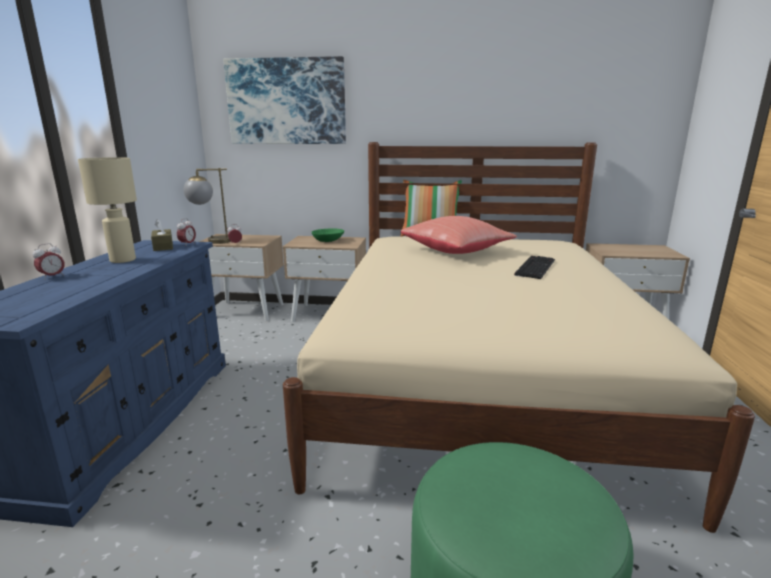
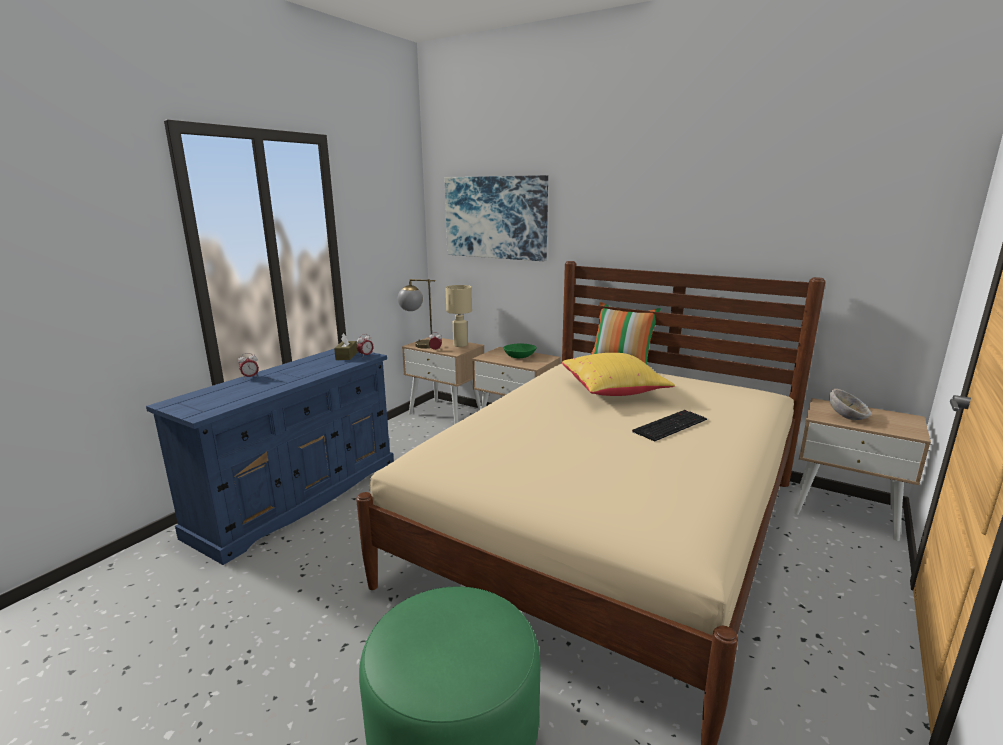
camera: 25 degrees right, 0 degrees up
beige table lamp [78,157,137,263] -> beige table lamp moved to [446,285,472,347]
red pillow [401,216,517,254] -> yellow pillow [562,353,675,396]
none -> bowl [829,389,871,420]

